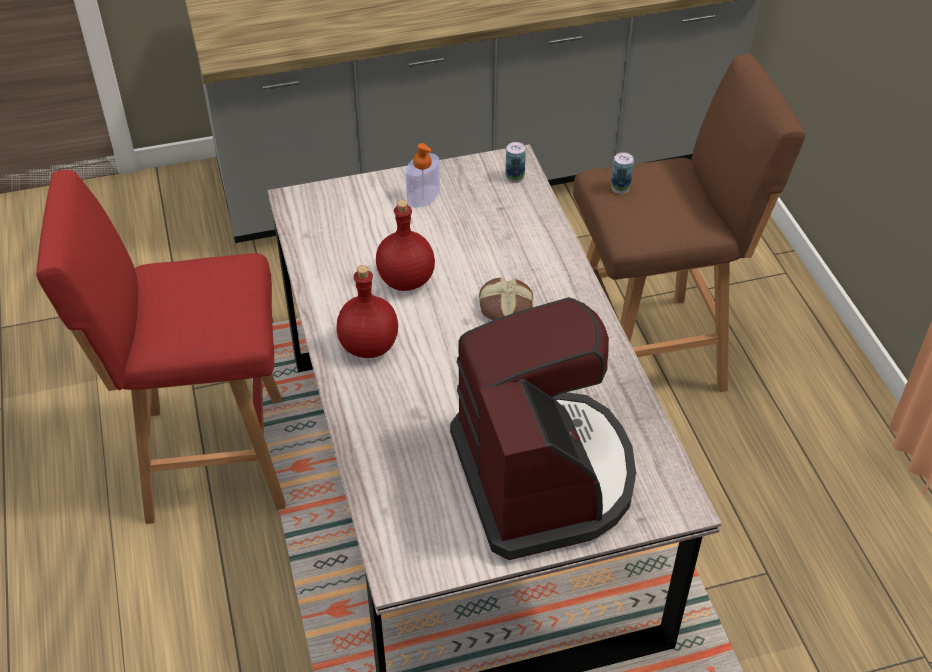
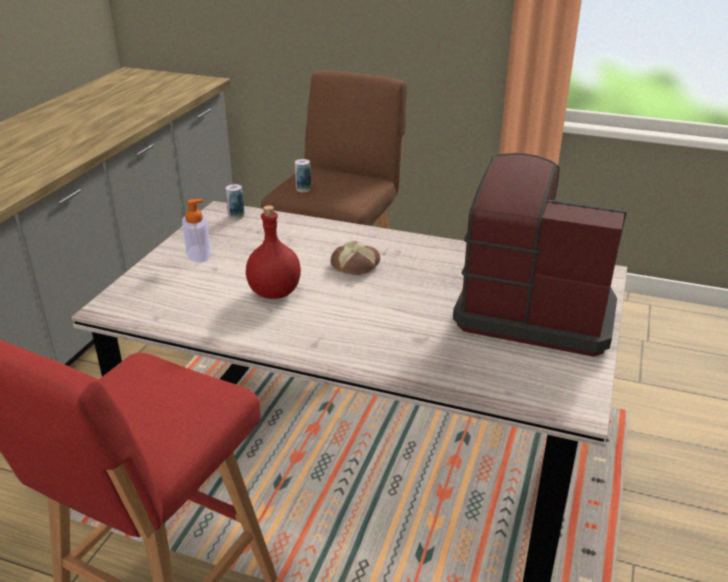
camera: 55 degrees left, 15 degrees down
red bottle [337,265,398,358] -> none

